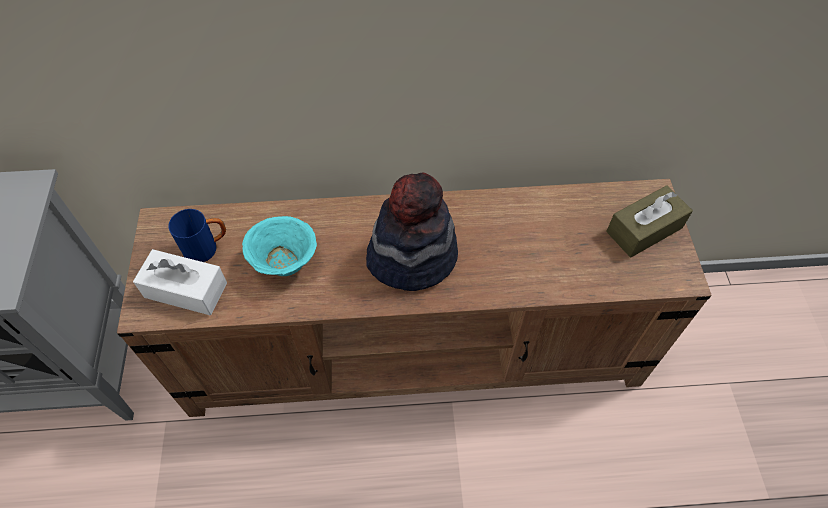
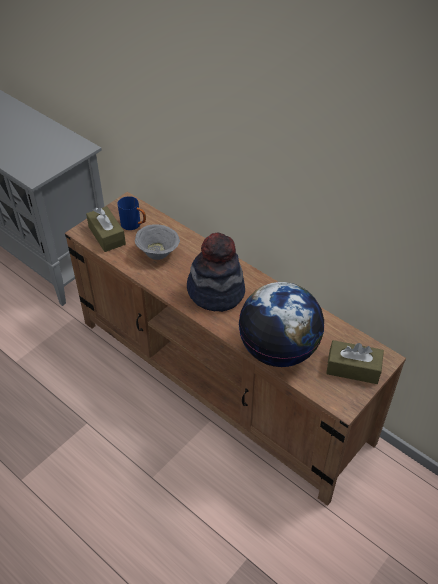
camera: 45 degrees right, 10 degrees down
white tissue box [133,249,227,315] -> brown tissue box [86,206,126,252]
turquoise bowl [242,216,317,276] -> grey bowl [135,224,180,260]
none -> globe [238,282,324,367]

